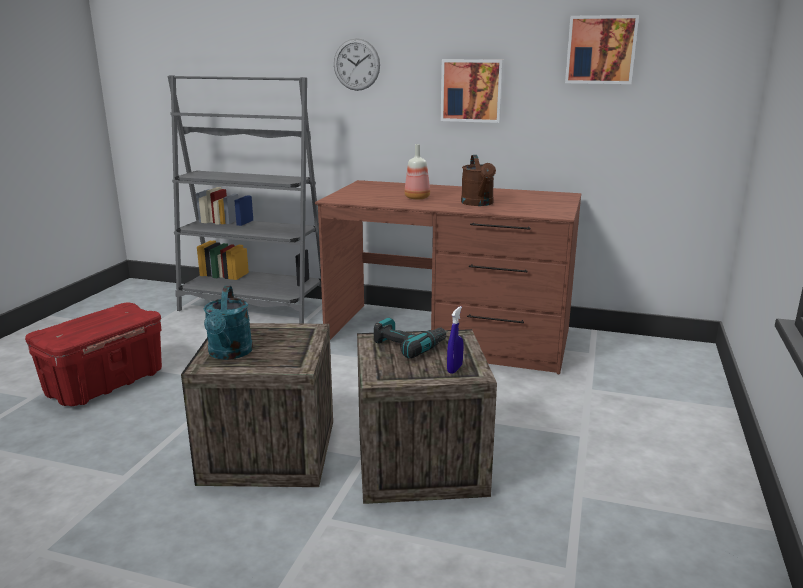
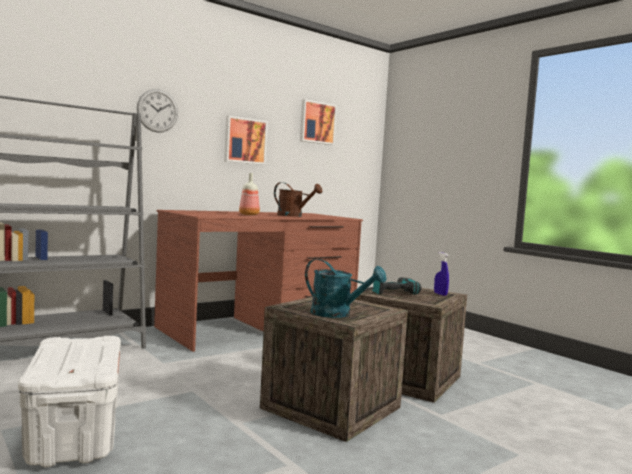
camera: 55 degrees left, 15 degrees down
red storage box [25,303,162,406] -> white storage box [18,336,121,467]

